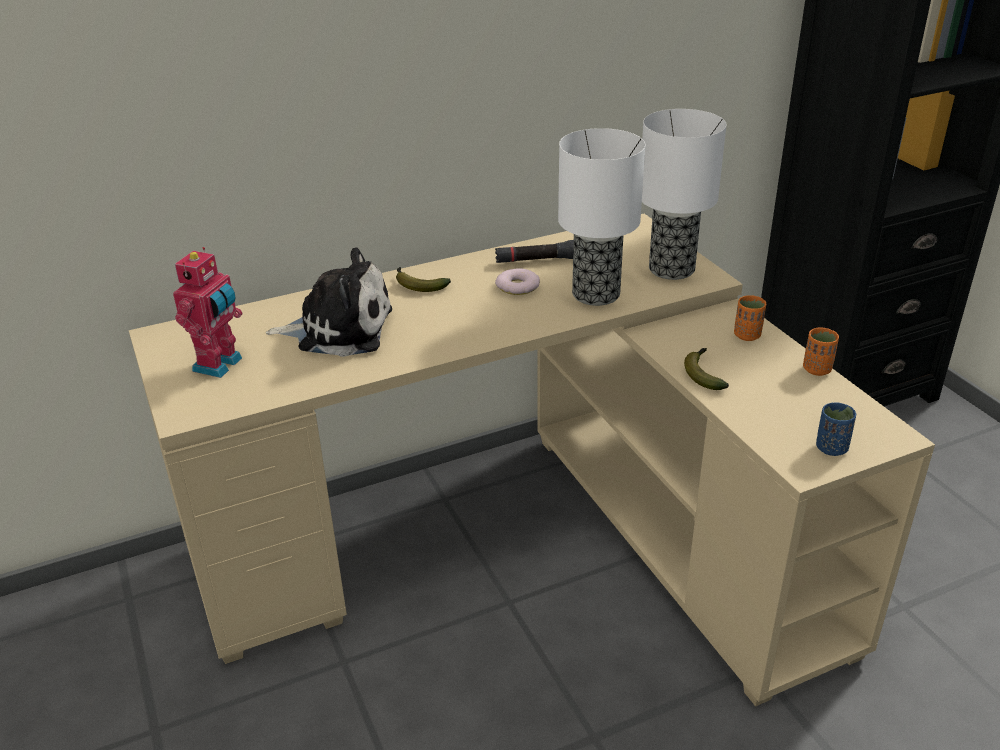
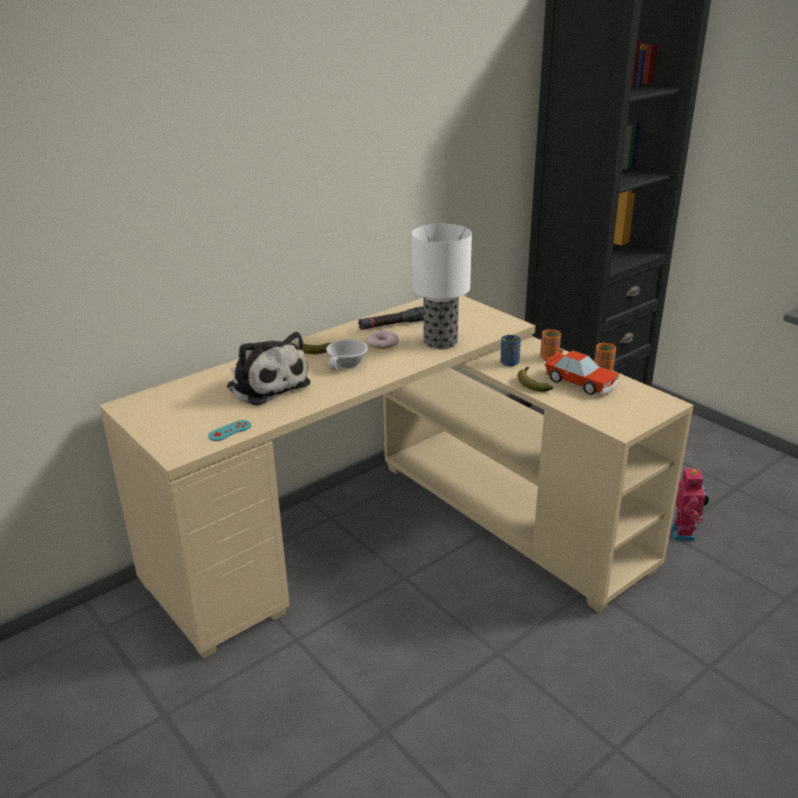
camera: 15 degrees left, 5 degrees down
toy robot [173,247,242,378] -> toy robot moved to [671,466,709,541]
plush toy [266,248,392,357] -> plush toy turned 60 degrees clockwise [227,332,311,406]
table lamp [642,109,727,280] -> none
blue cup [816,402,856,456] -> blue cup moved to [501,335,521,366]
none -> turquoise game controller [208,420,251,441]
none -> white cup [326,339,368,370]
none -> toy car [544,349,619,395]

